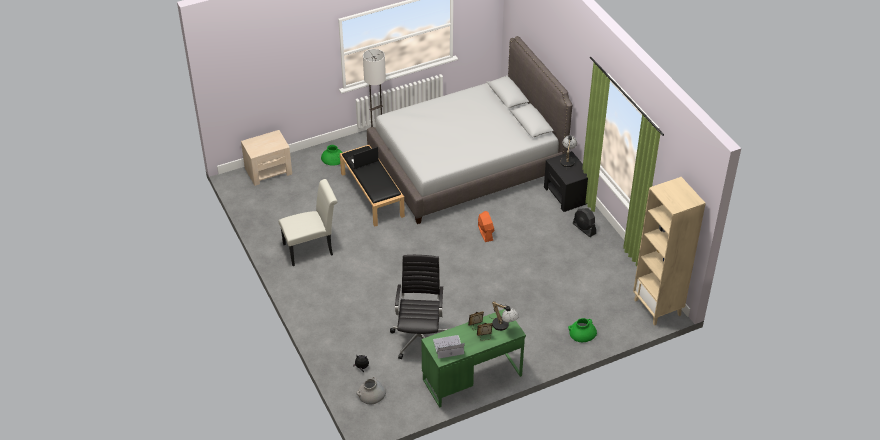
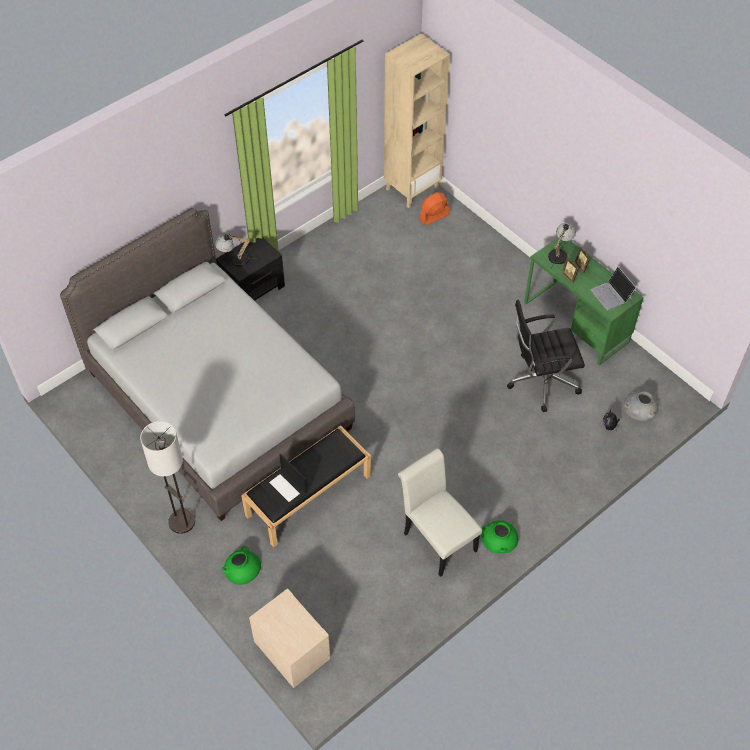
camera: 105 degrees left, 10 degrees up
orange fan [478,211,495,242] -> orange fan moved to [419,192,450,225]
green vase [568,318,597,342] -> green vase moved to [481,520,518,554]
black fan [573,208,596,237] -> none

